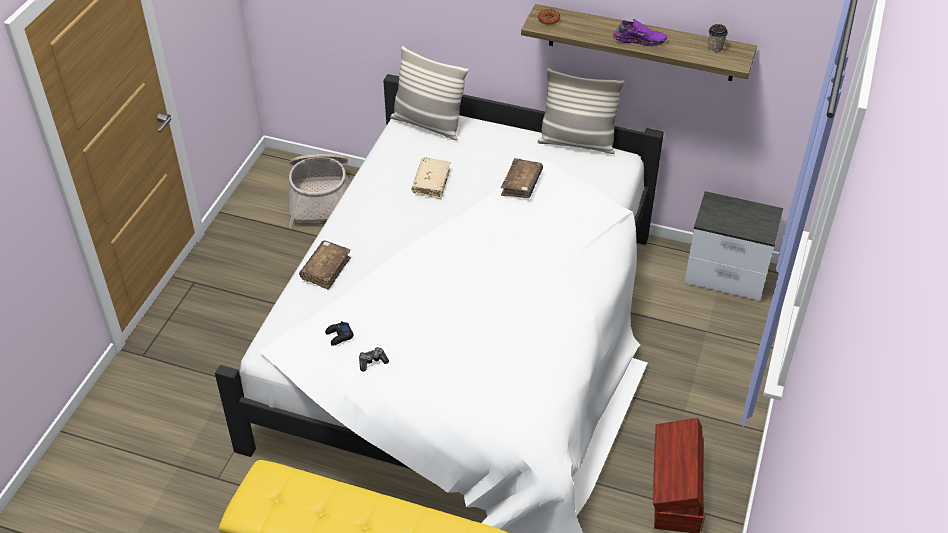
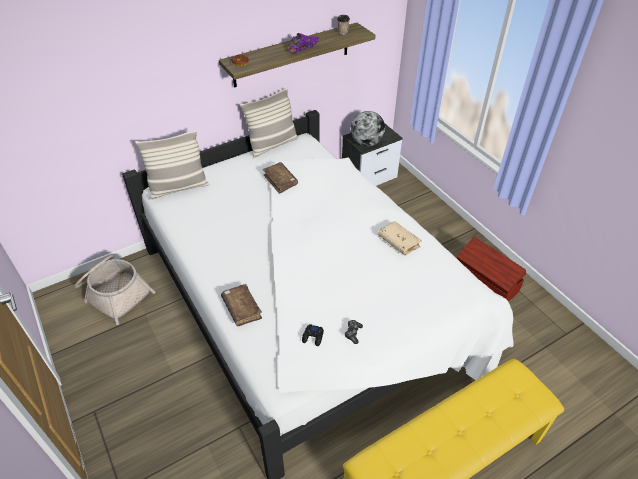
camera: 50 degrees left, 0 degrees up
beige book [411,157,451,199] -> beige book moved to [378,221,422,256]
none -> globe [351,111,385,146]

